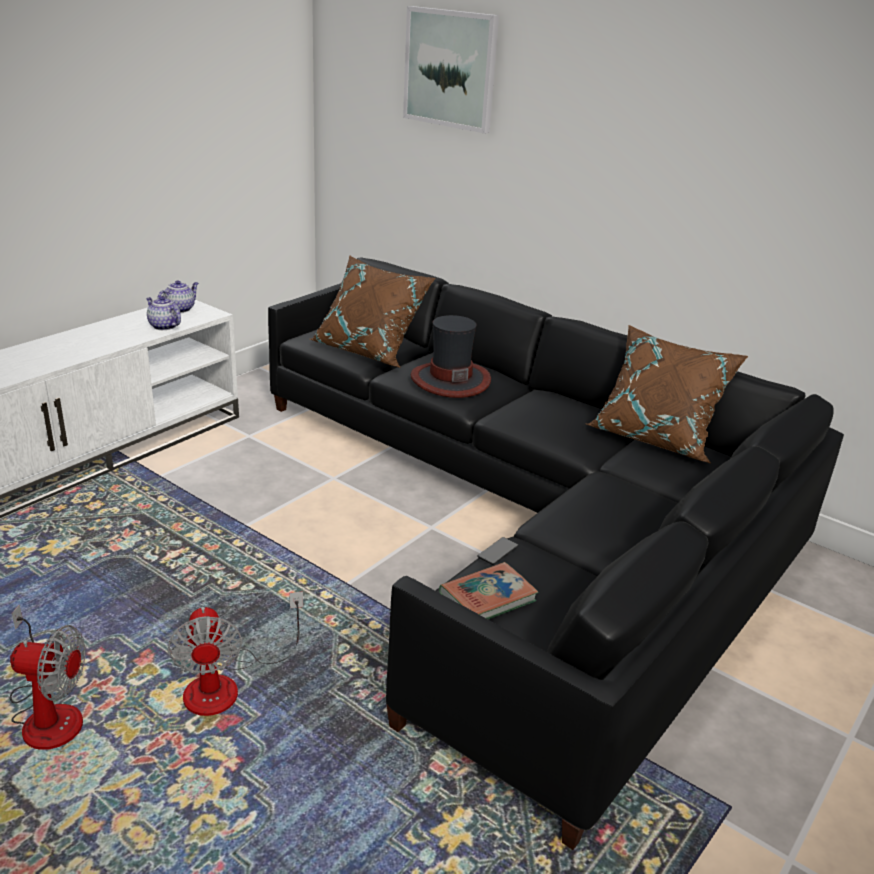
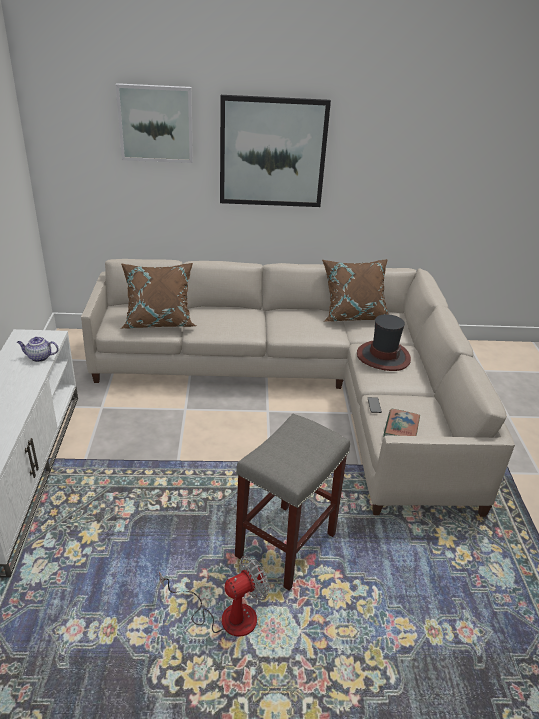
camera: 40 degrees left, 5 degrees up
teapot [157,280,198,313] -> none
fan [167,591,303,716] -> grey stool [235,414,350,591]
black sofa [268,257,844,850] -> beige sofa [81,259,515,517]
hat [410,315,491,398] -> hat moved to [357,314,411,371]
none -> picture [220,95,331,207]

